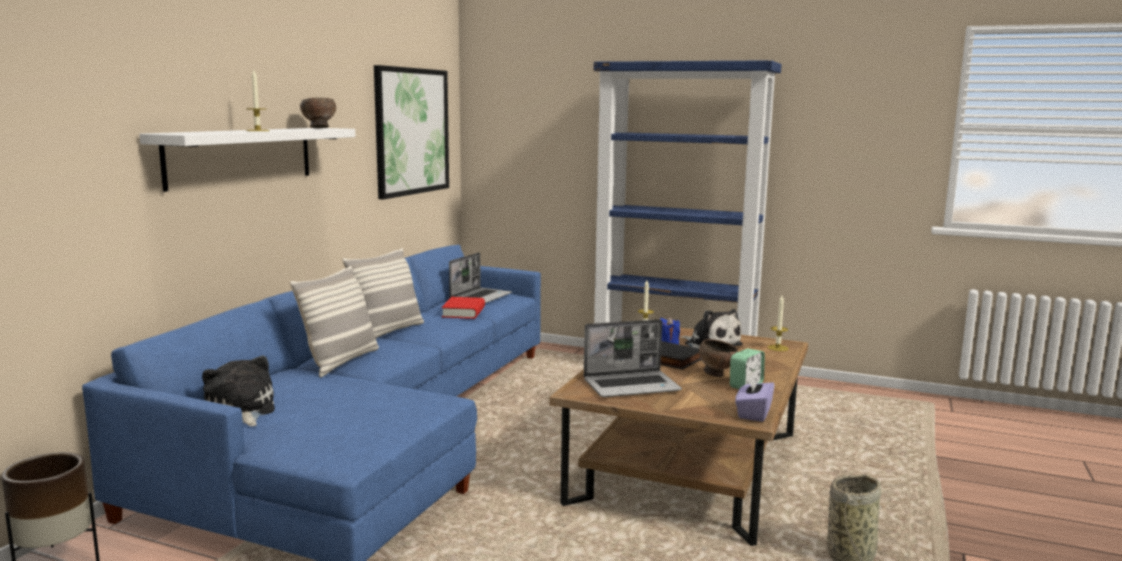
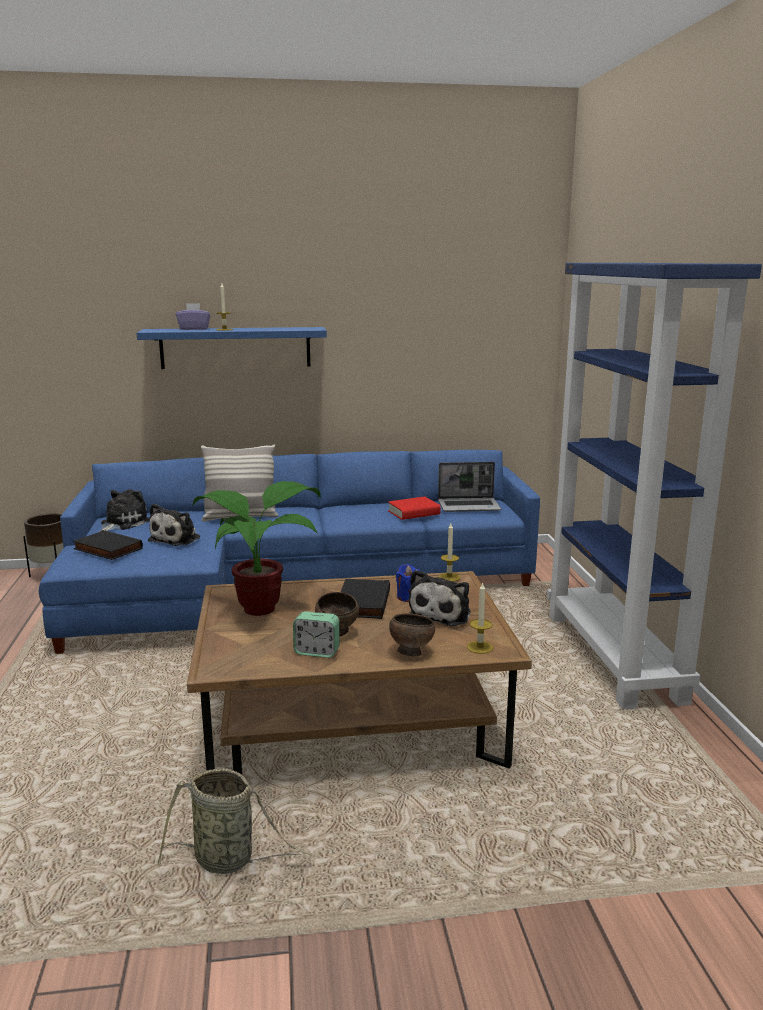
camera: 60 degrees right, 5 degrees up
white shelf [139,128,355,192] -> blue shelf [137,327,327,369]
brown bowl [300,98,336,128] -> brown bowl moved to [389,613,435,656]
pillow [342,248,424,338] -> none
picture [374,65,449,200] -> none
laptop [584,319,682,397] -> potted plant [193,481,321,616]
purple tissue box [735,372,775,422] -> purple tissue box moved to [176,303,210,330]
none -> black book [73,530,143,560]
none -> plush toy [148,504,200,546]

